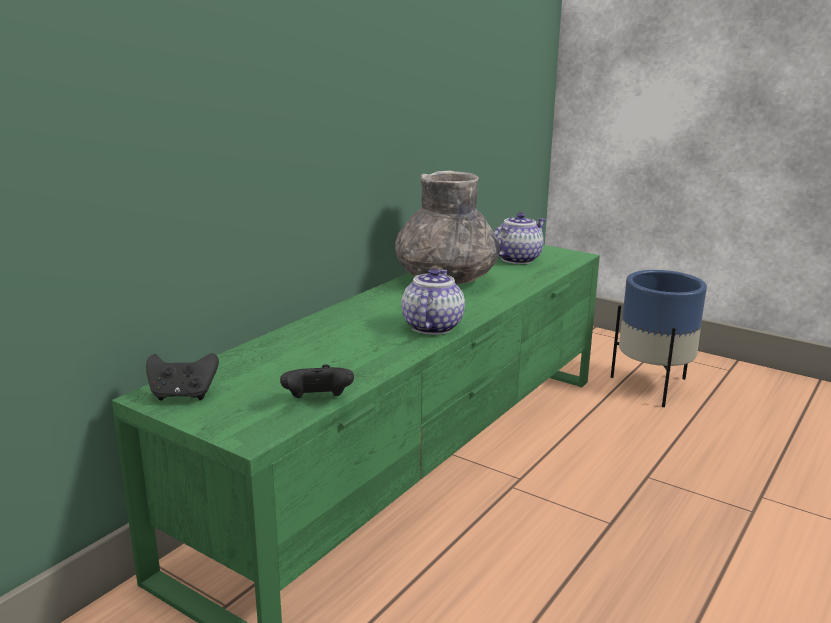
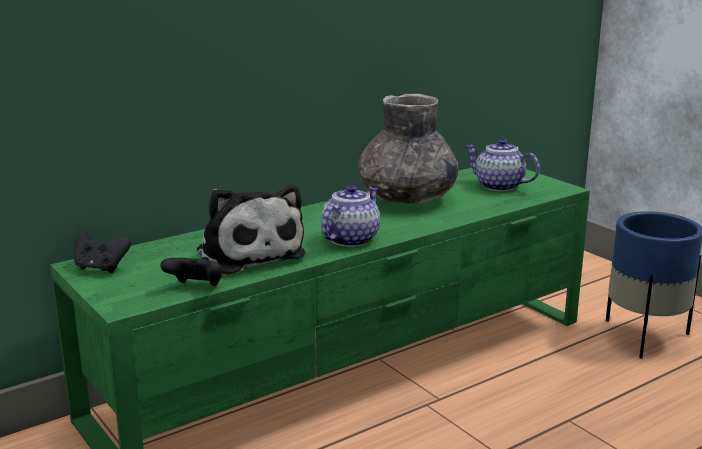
camera: 20 degrees right, 0 degrees up
teapot [494,212,546,264] -> teapot turned 120 degrees counterclockwise [465,139,540,191]
none -> plush toy [197,185,306,275]

